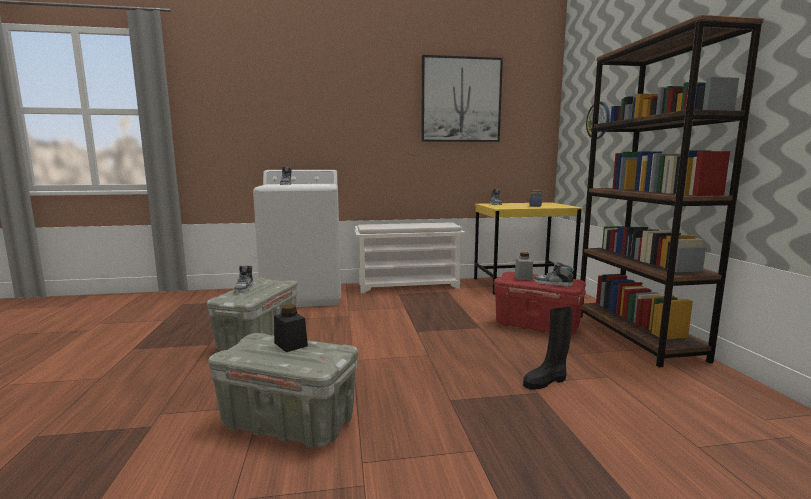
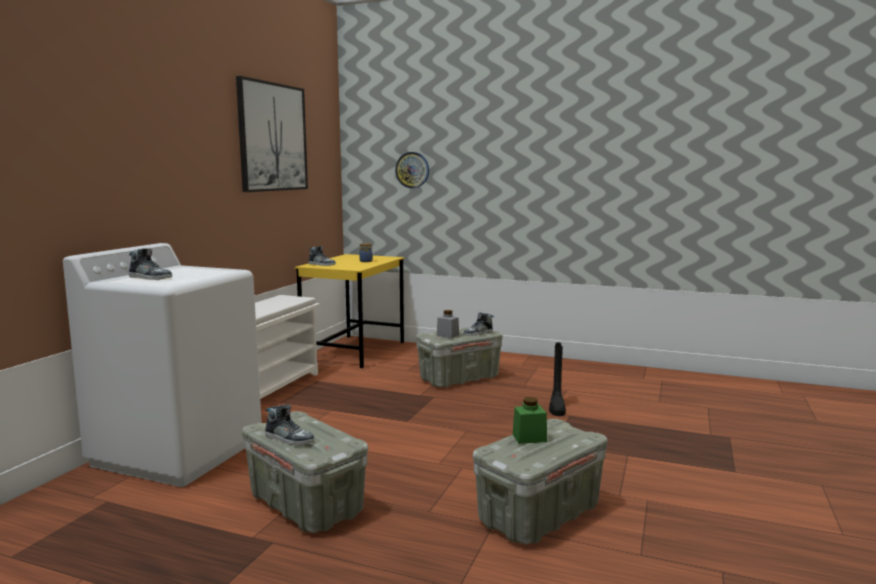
camera: 60 degrees left, 0 degrees up
black jar [274,304,308,352] -> green jar [513,397,547,444]
red storage box [494,272,586,335] -> grey storage box [416,327,503,388]
brown bookcase [580,14,764,367] -> none

